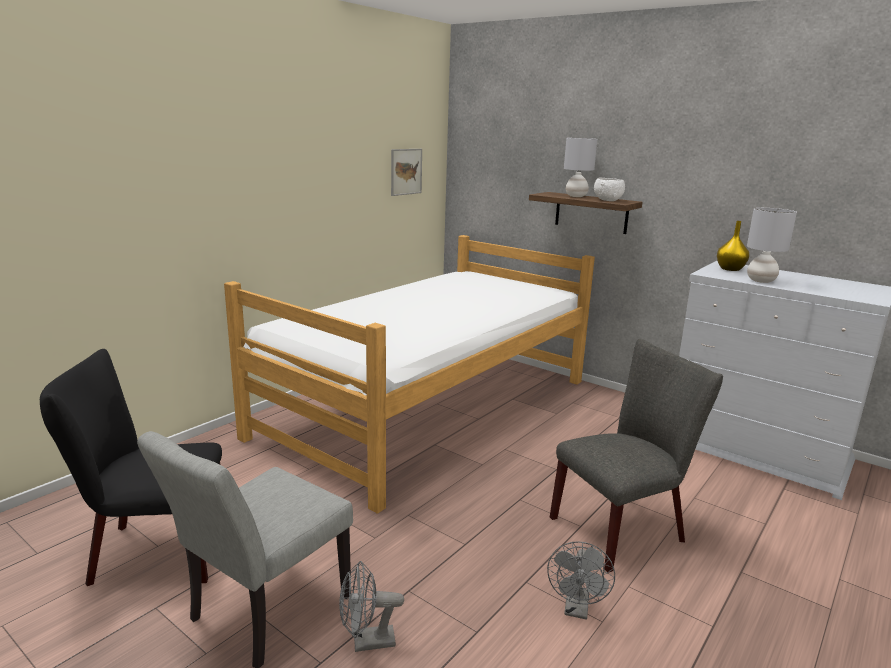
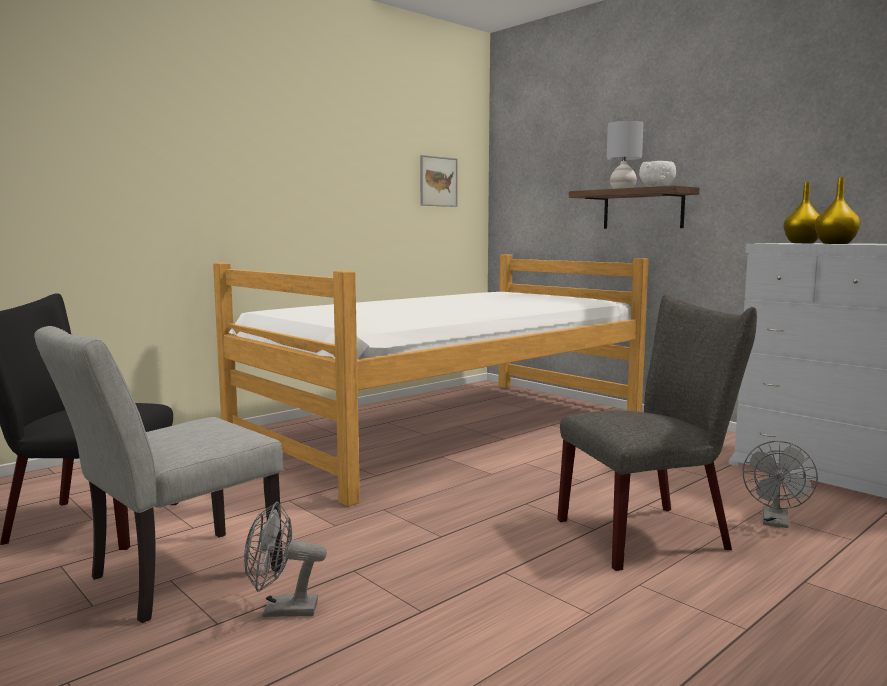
camera: 10 degrees right, 10 degrees down
grey fan [547,542,615,620] -> grey fan moved to [743,441,818,528]
grey table lamp [747,208,797,283] -> yellow vase [815,178,861,244]

